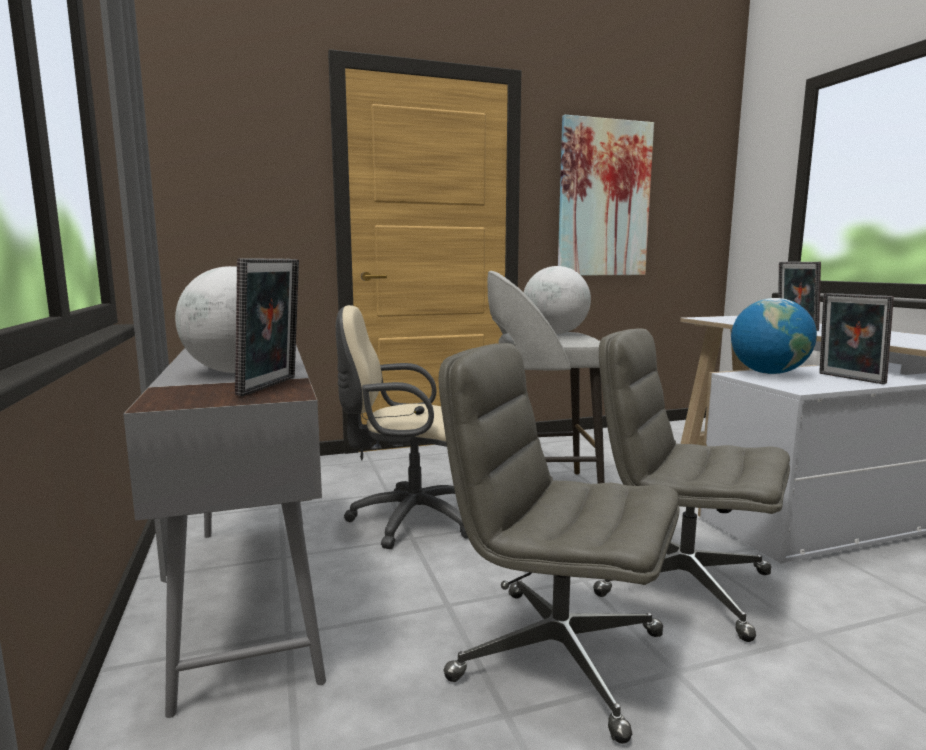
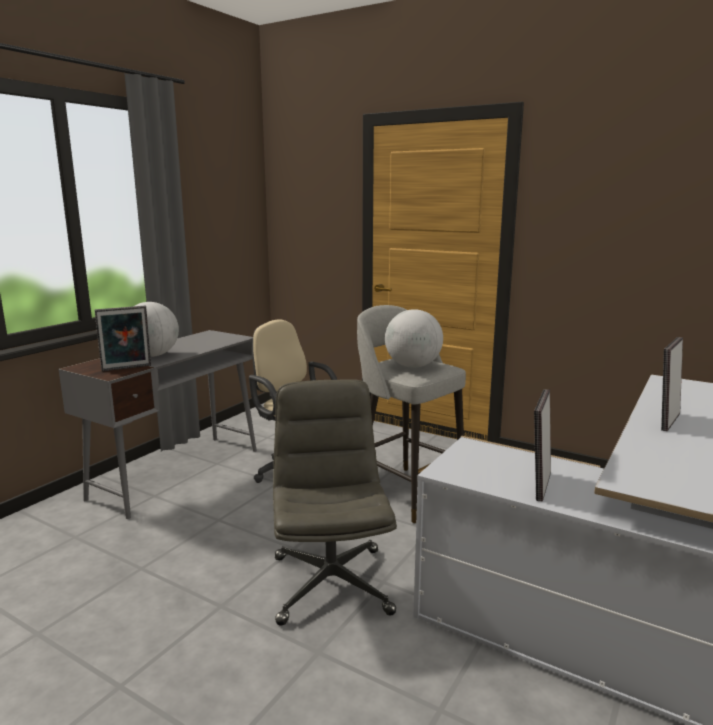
camera: 50 degrees right, 5 degrees up
grey office chair [439,343,680,744] -> none
picture [558,115,654,276] -> none
globe [731,298,817,374] -> none

